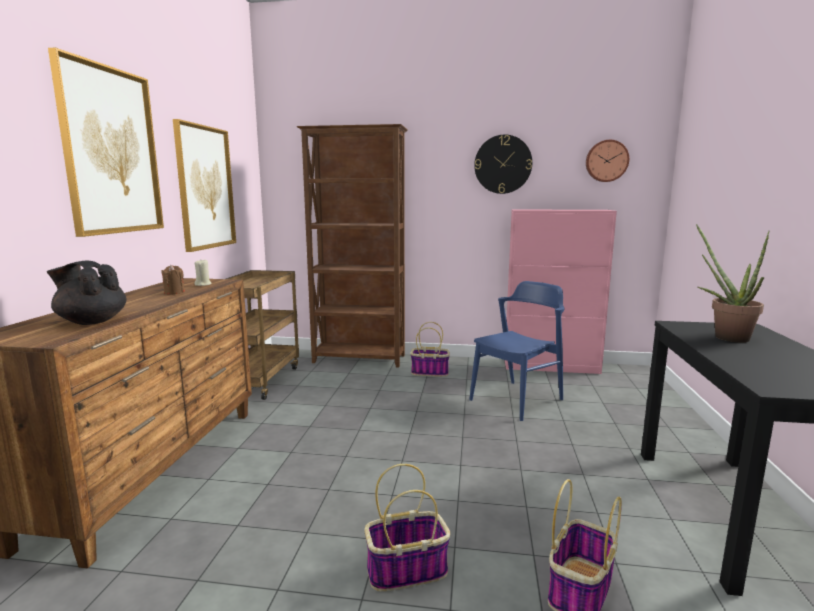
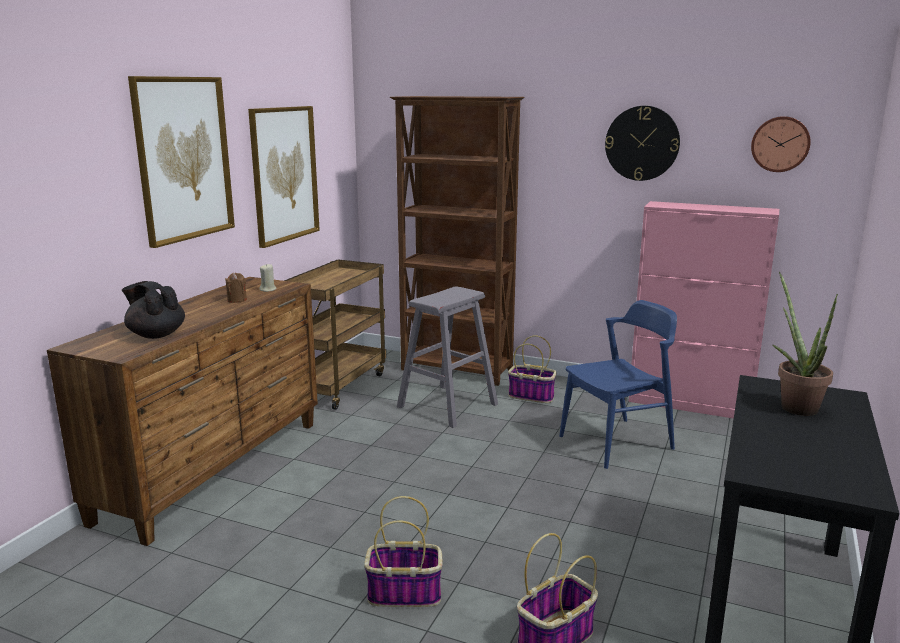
camera: 15 degrees right, 5 degrees up
none -> grey stool [397,287,498,428]

